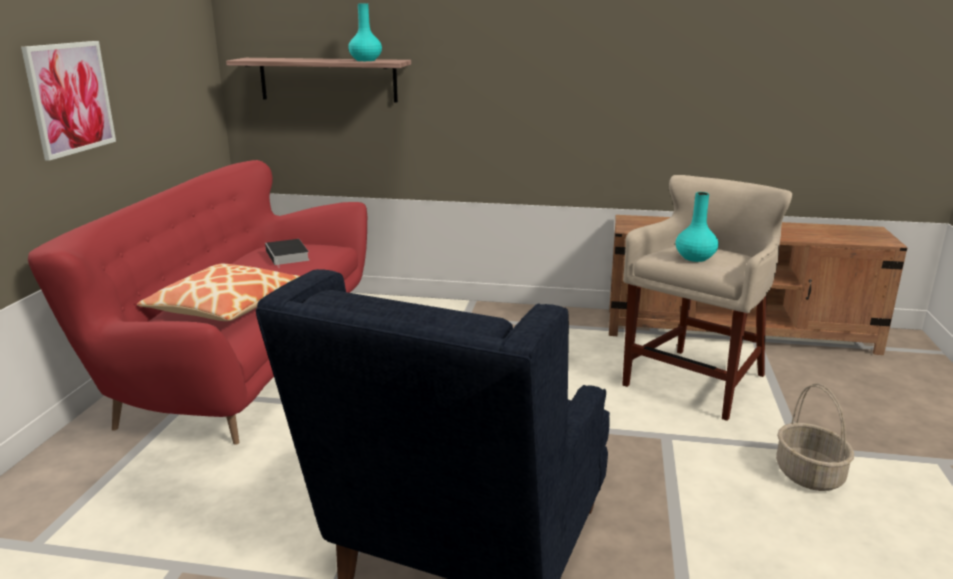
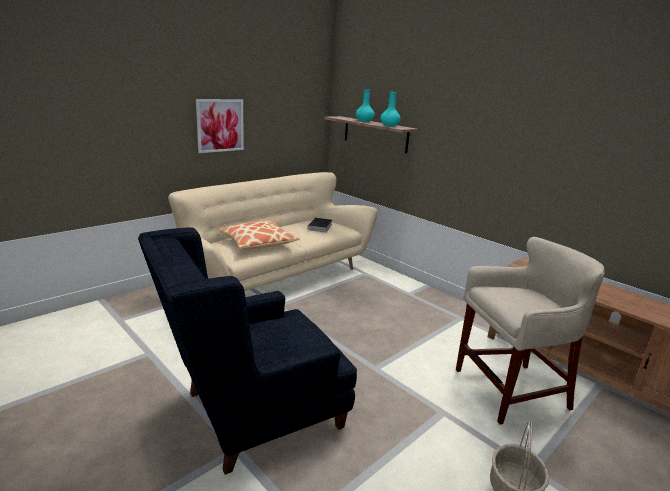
camera: 35 degrees right, 0 degrees up
red sofa [28,160,367,445] -> beige sofa [168,172,377,291]
turquoise vase [675,192,718,262] -> turquoise vase moved to [356,89,375,122]

